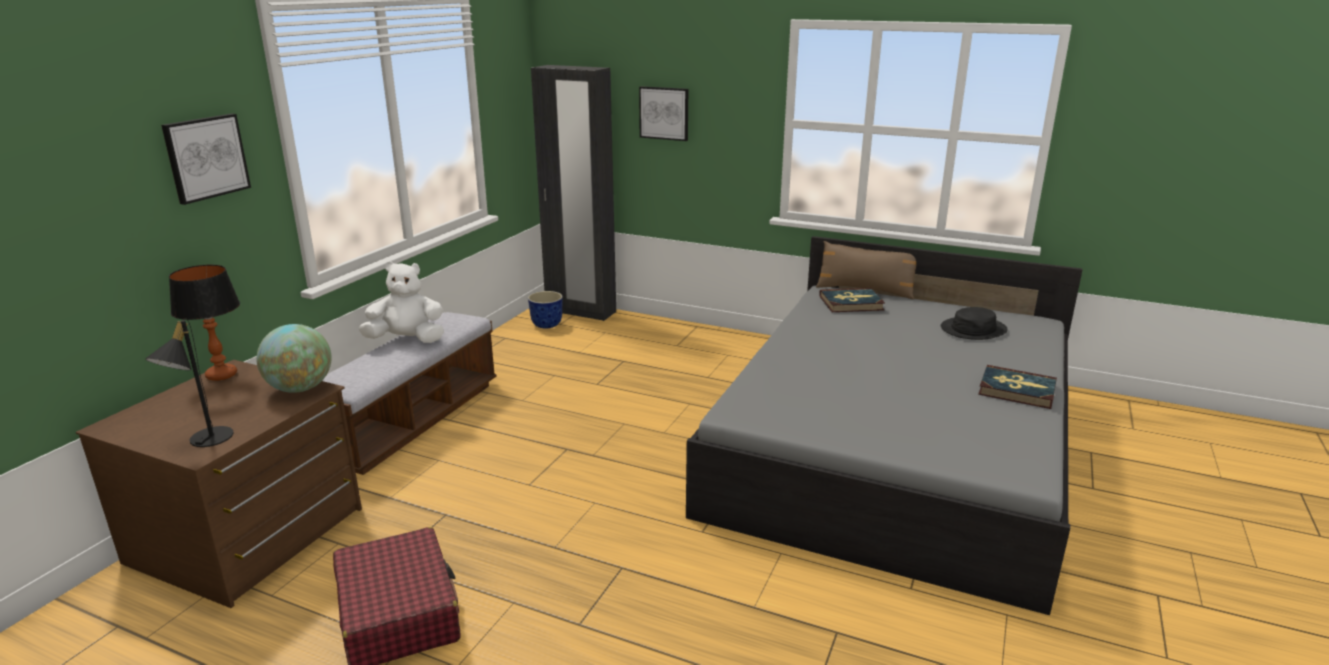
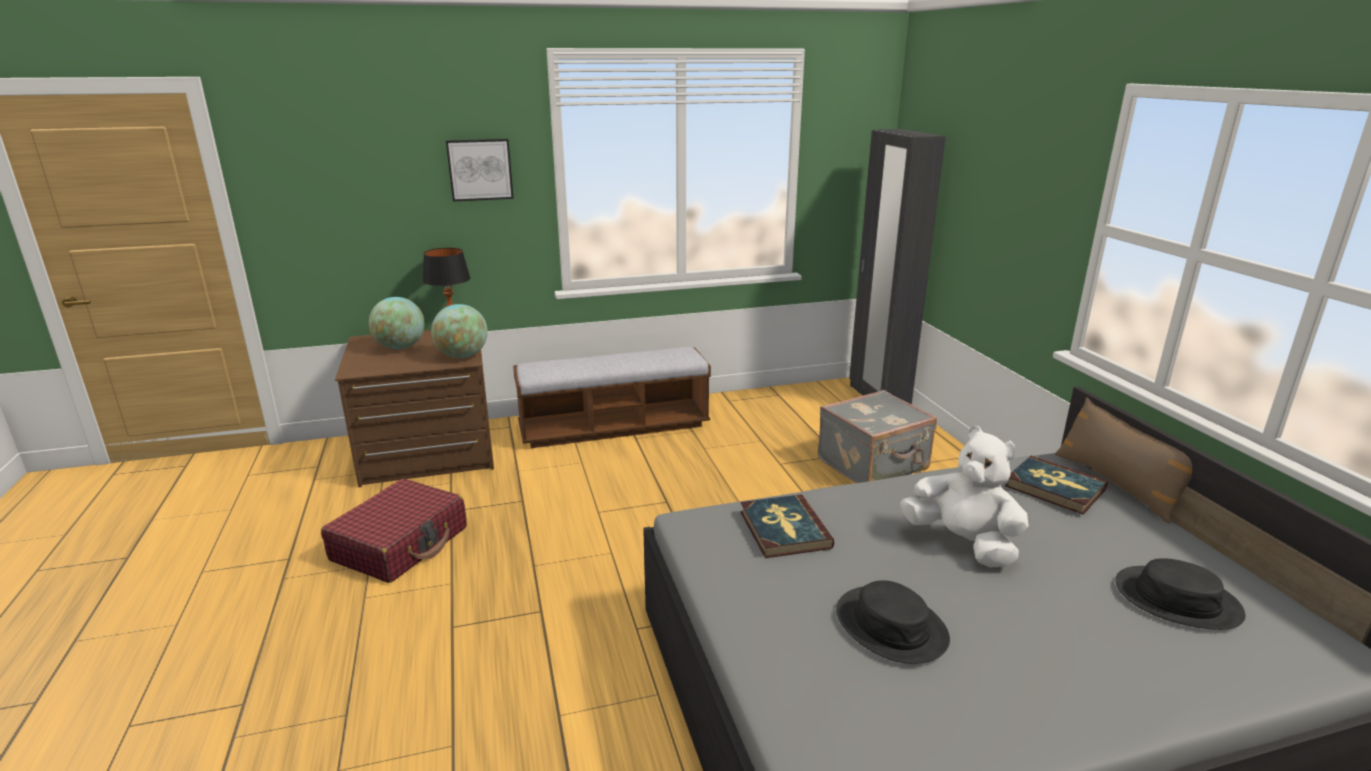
camera: 50 degrees right, 0 degrees up
black table lamp [145,319,234,447] -> none
white plush toy [359,261,444,343] -> white plush toy moved to [900,426,1029,567]
planter [528,291,563,328] -> none
picture [639,86,688,141] -> none
book [978,365,1057,409] -> book moved to [740,495,834,558]
none -> globe [369,297,425,349]
none -> grey suitcase [818,390,937,483]
none -> black hat [836,580,950,664]

